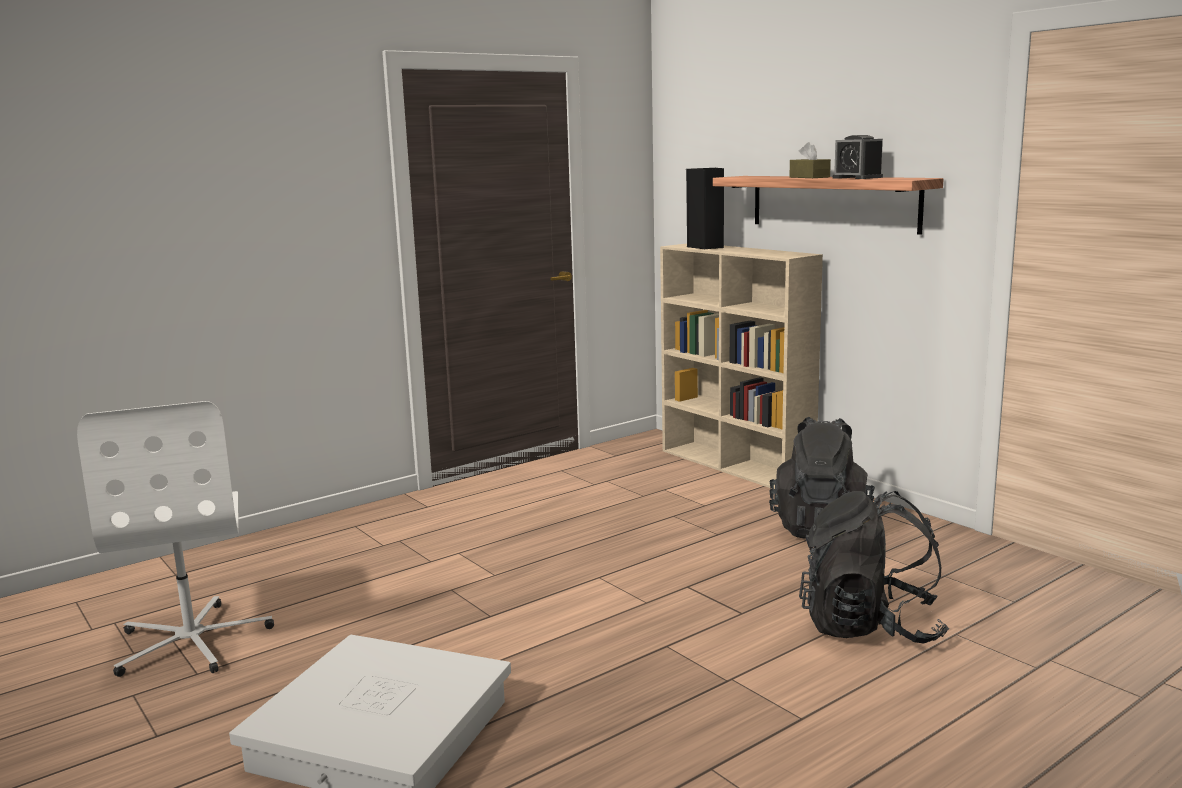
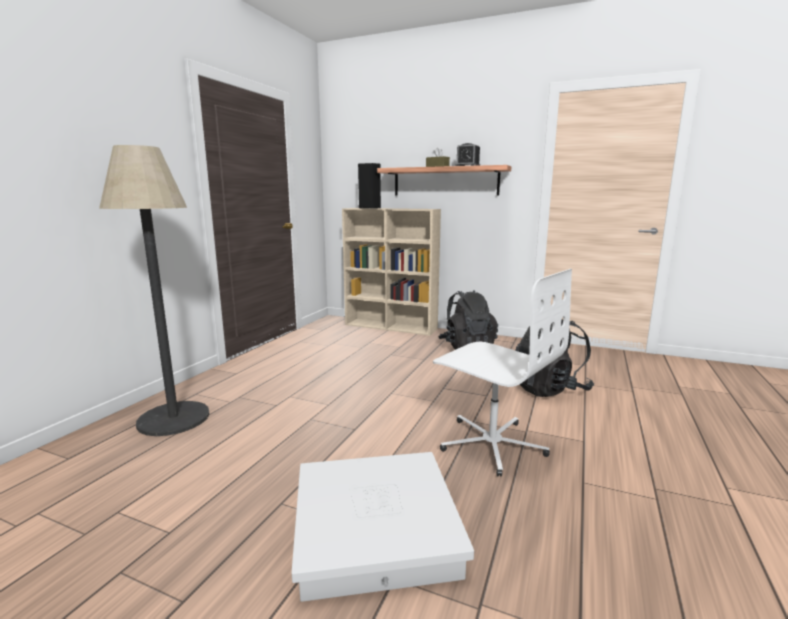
camera: 30 degrees left, 0 degrees up
white office chair [77,401,274,677] -> white office chair moved to [433,269,572,477]
none -> floor lamp [99,145,209,436]

